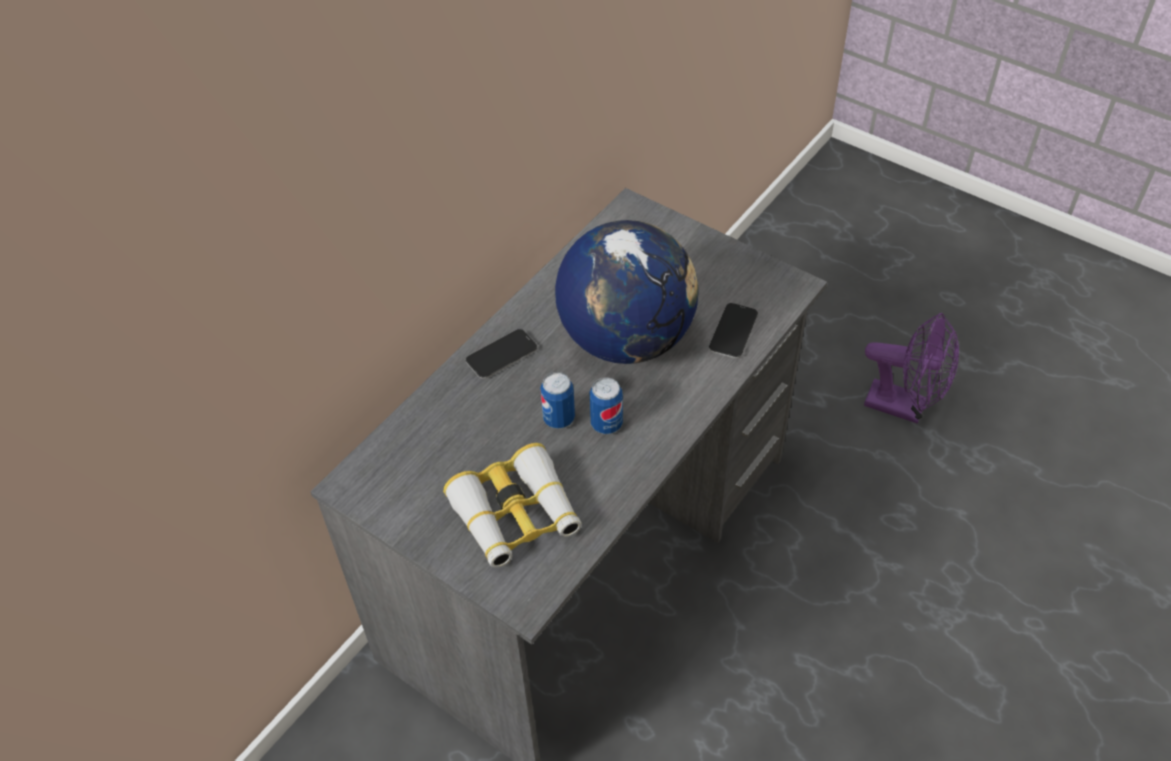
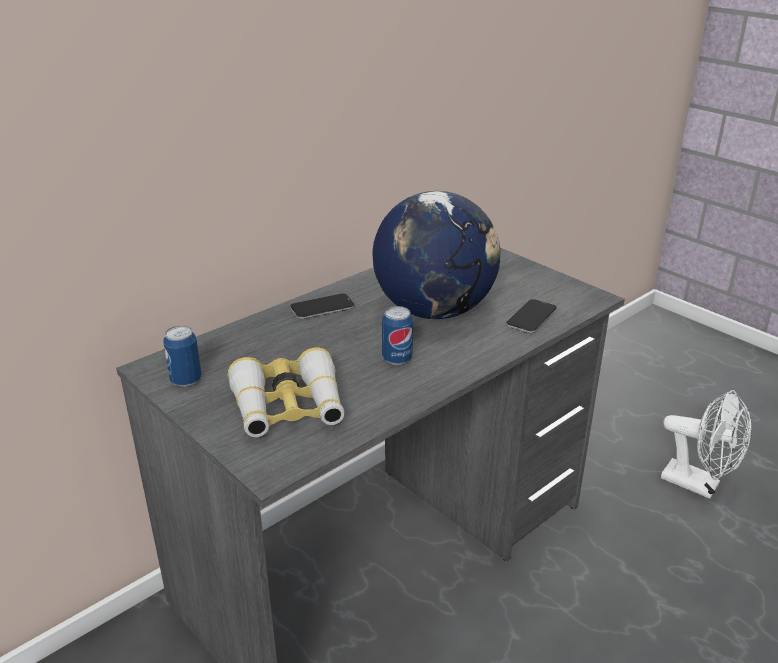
camera: 10 degrees right, 20 degrees down
can [540,372,575,429] -> can moved to [163,326,202,387]
purple fan [864,313,959,424] -> white fan [661,390,751,499]

